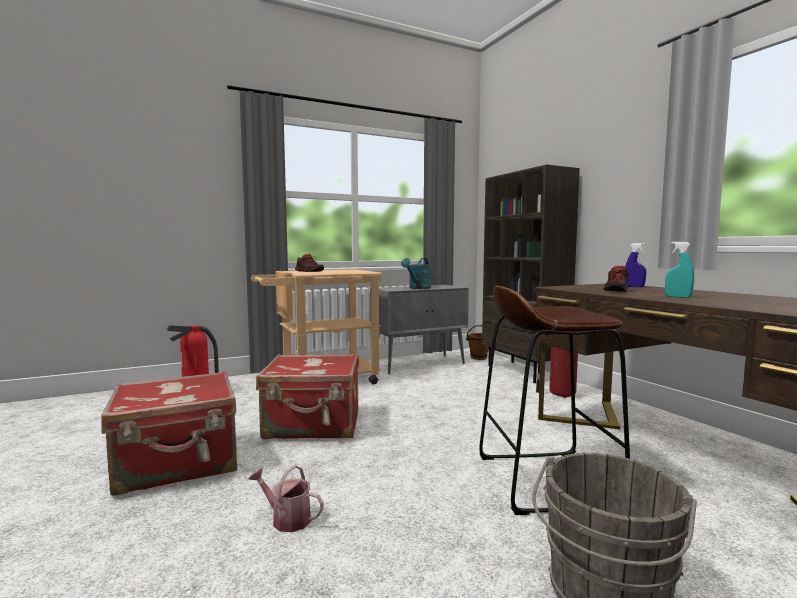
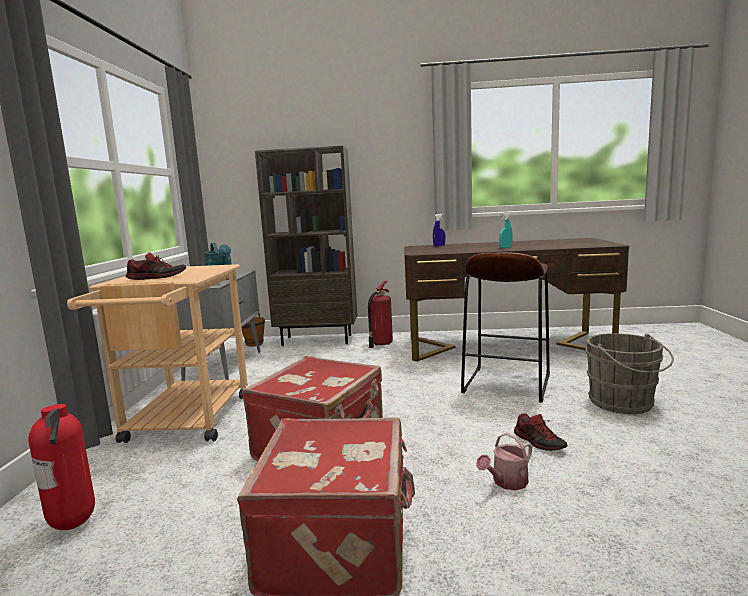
camera: 60 degrees left, 5 degrees up
shoe [603,266,629,292] -> shoe moved to [514,413,568,451]

